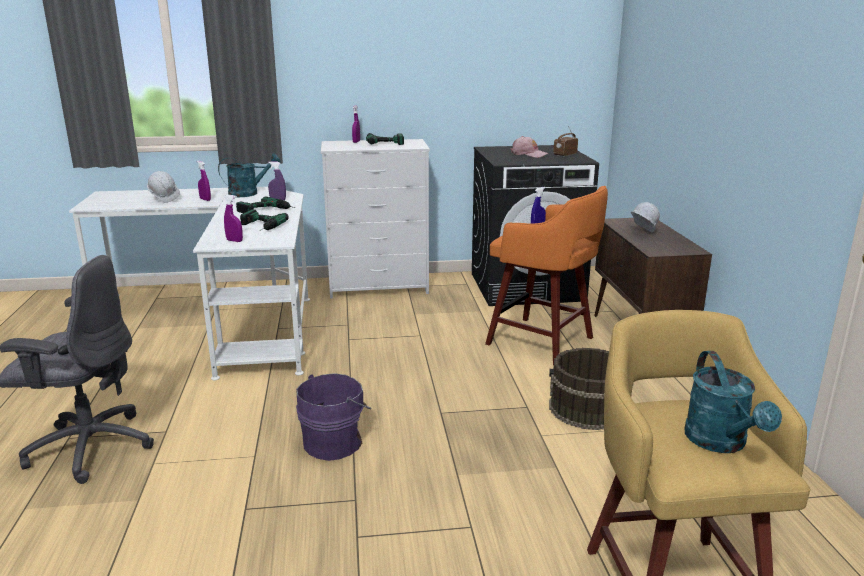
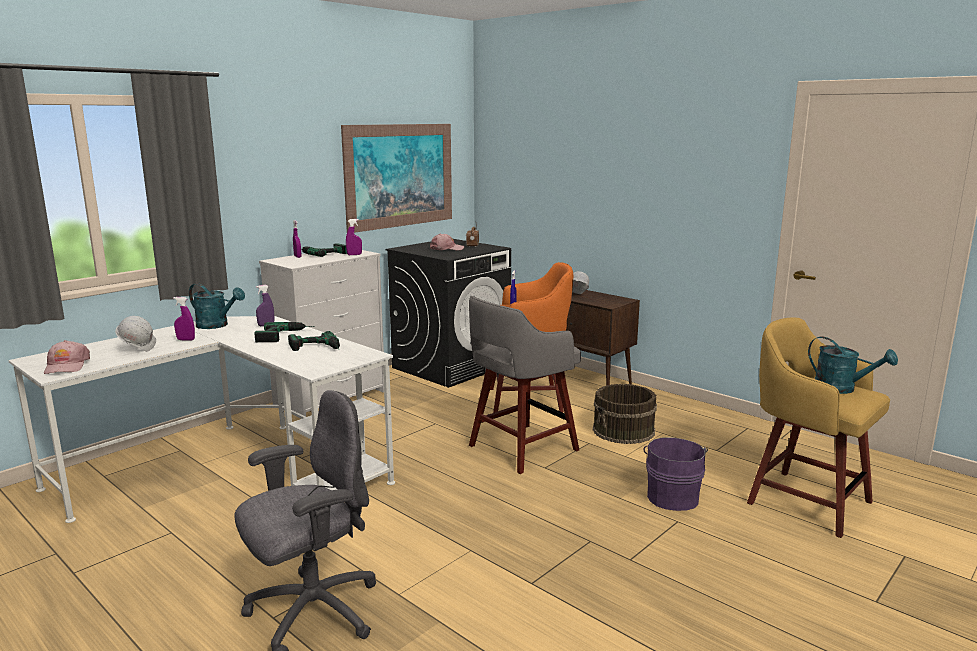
camera: 40 degrees left, 5 degrees down
turquoise watering can [218,154,281,197] -> turquoise watering can turned 90 degrees clockwise [189,283,245,329]
purple spray bottle [224,195,243,242] -> purple spray bottle moved to [346,219,362,255]
purple bucket [296,373,371,461] -> purple bucket moved to [644,437,708,511]
none -> pink cap [44,340,90,374]
none -> picture [341,124,452,233]
none -> grey stool [469,296,581,474]

